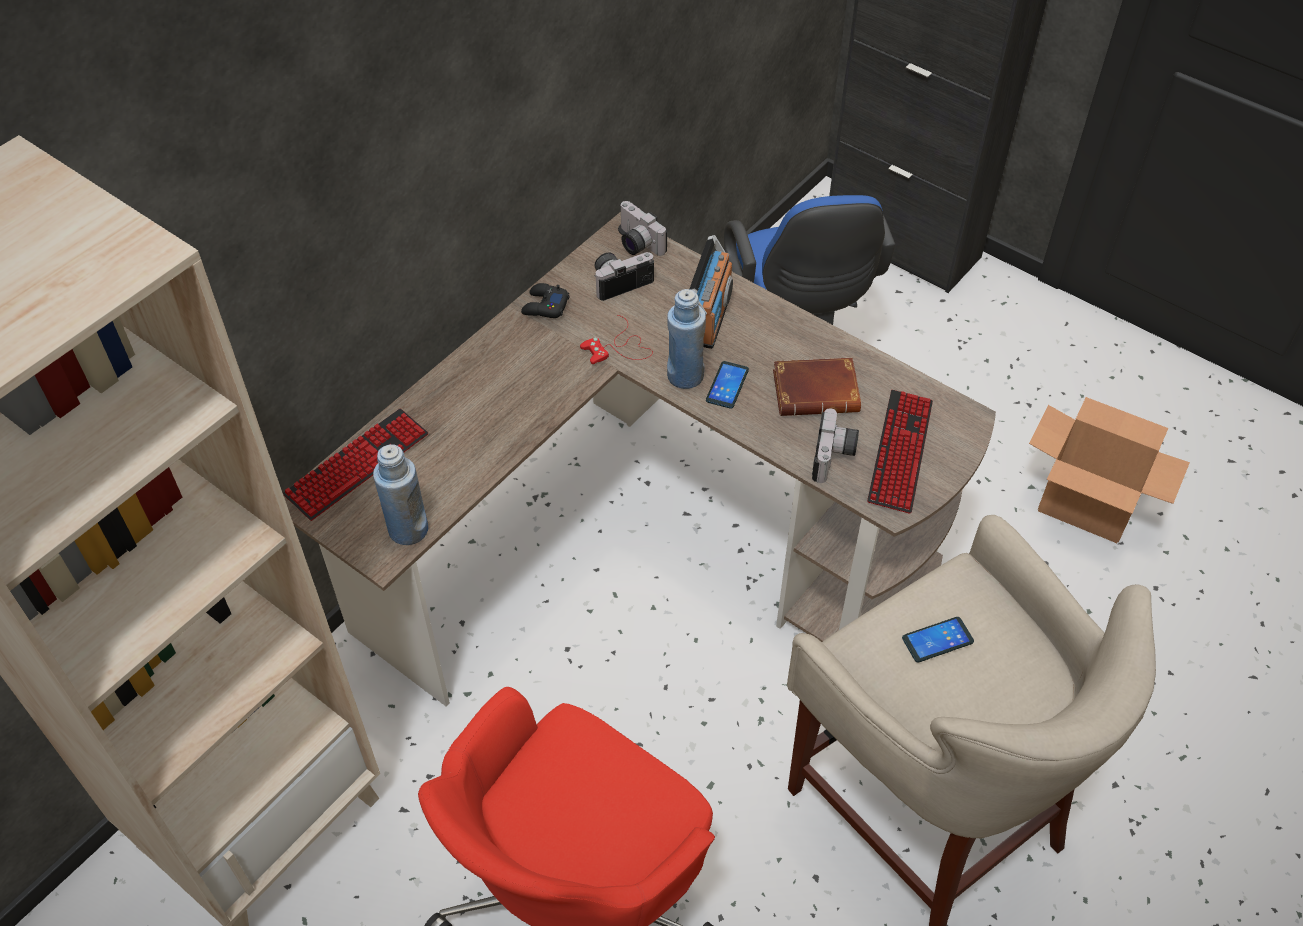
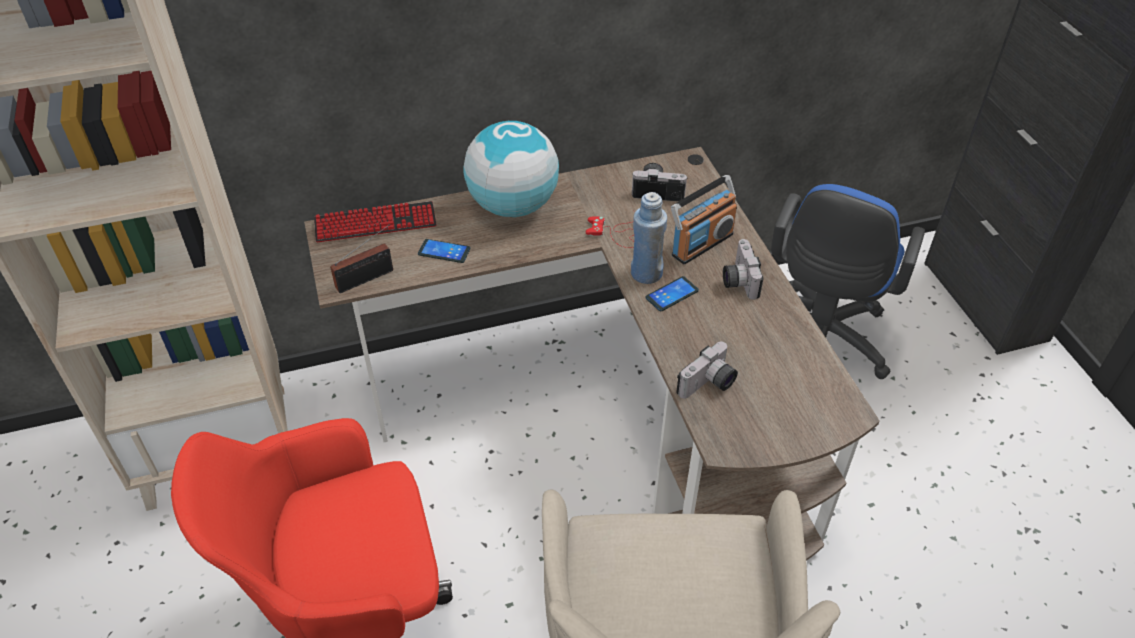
camera: 35 degrees right, 5 degrees down
blue bottle [373,444,428,545] -> radio [330,224,393,293]
black game controller [521,283,570,318] -> none
camera [620,201,667,256] -> camera moved to [723,239,764,300]
brown book [773,358,861,416] -> none
keyboard [867,390,933,514] -> none
phone [902,617,974,662] -> phone moved to [418,239,470,263]
cardboard box [1029,397,1190,543] -> none
none -> globe [463,121,559,217]

